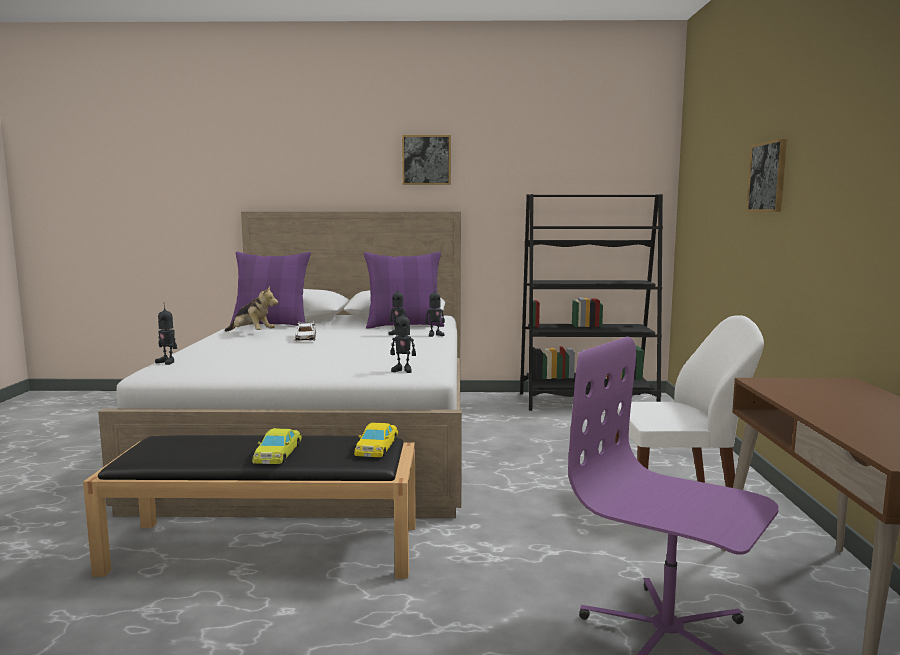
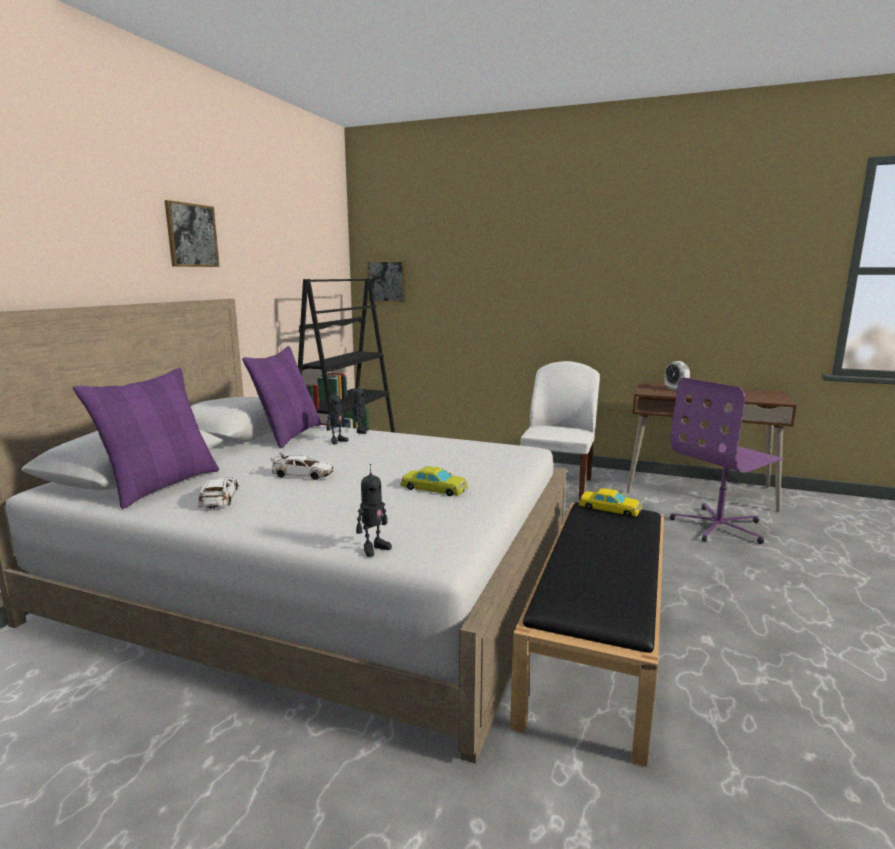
camera: 70 degrees left, 5 degrees up
plush toy [225,286,278,332] -> white toy car [198,478,239,509]
yellow toy car [252,428,302,464] -> yellow toy car moved to [400,466,468,496]
toy robot [390,308,416,373] -> none
picture [746,138,787,212] -> picture moved to [367,260,406,303]
none -> alarm clock [665,361,690,391]

